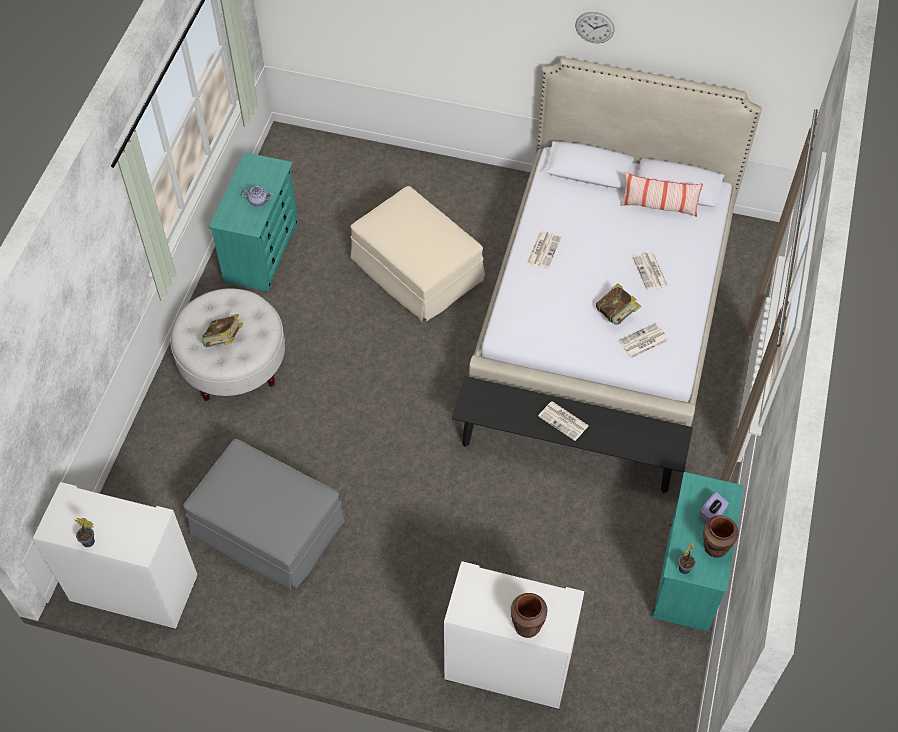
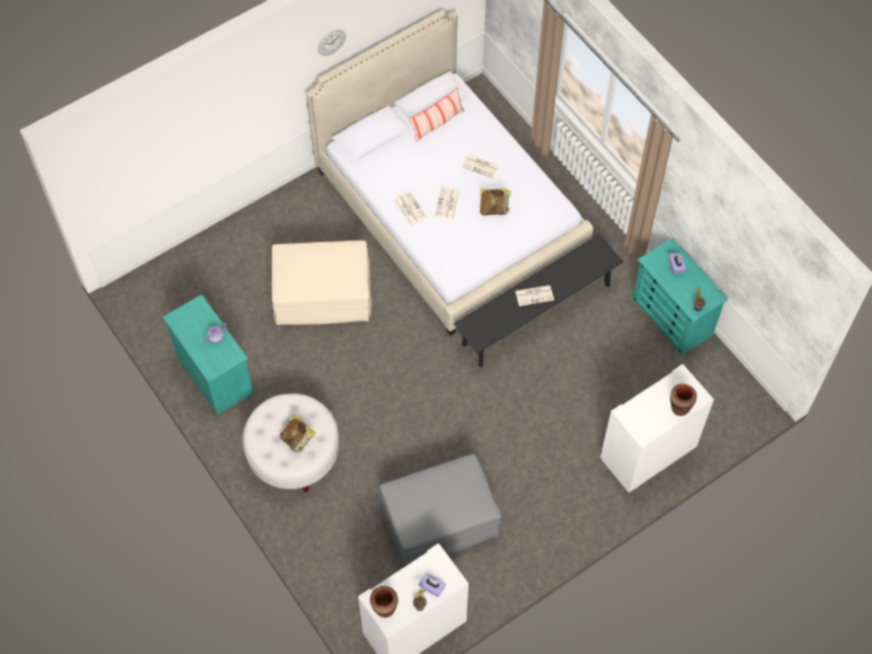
camera: 50 degrees left, 5 degrees up
newspaper [619,323,669,359] -> newspaper moved to [435,187,460,220]
brown vase [703,516,739,558] -> brown vase moved to [370,586,398,618]
none -> purple tissue box [419,573,446,597]

